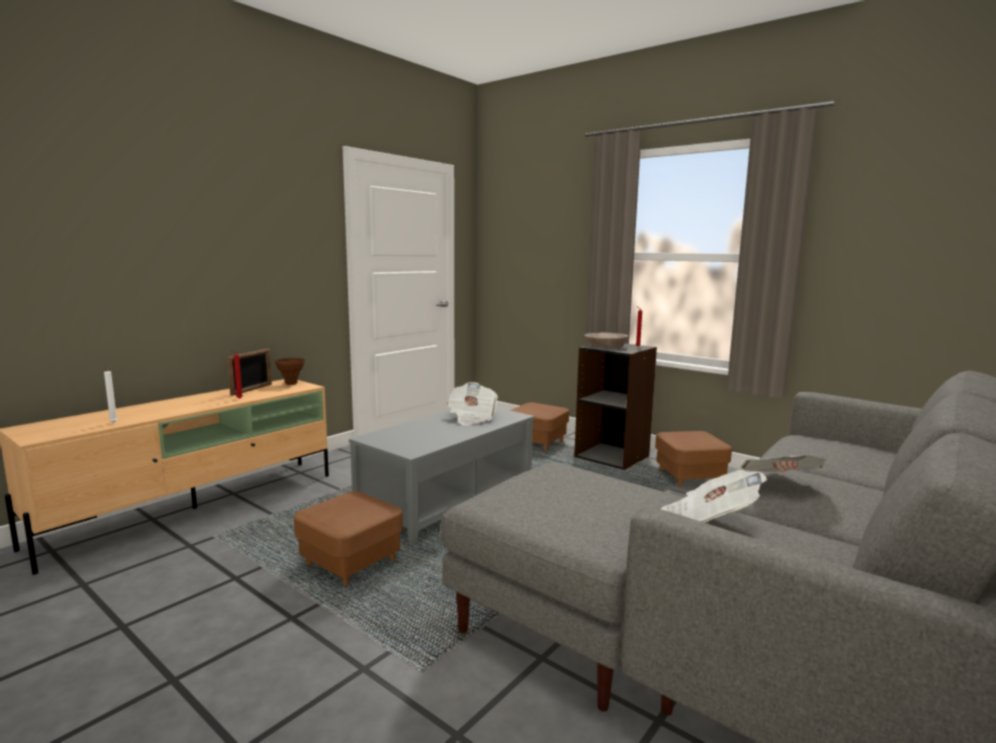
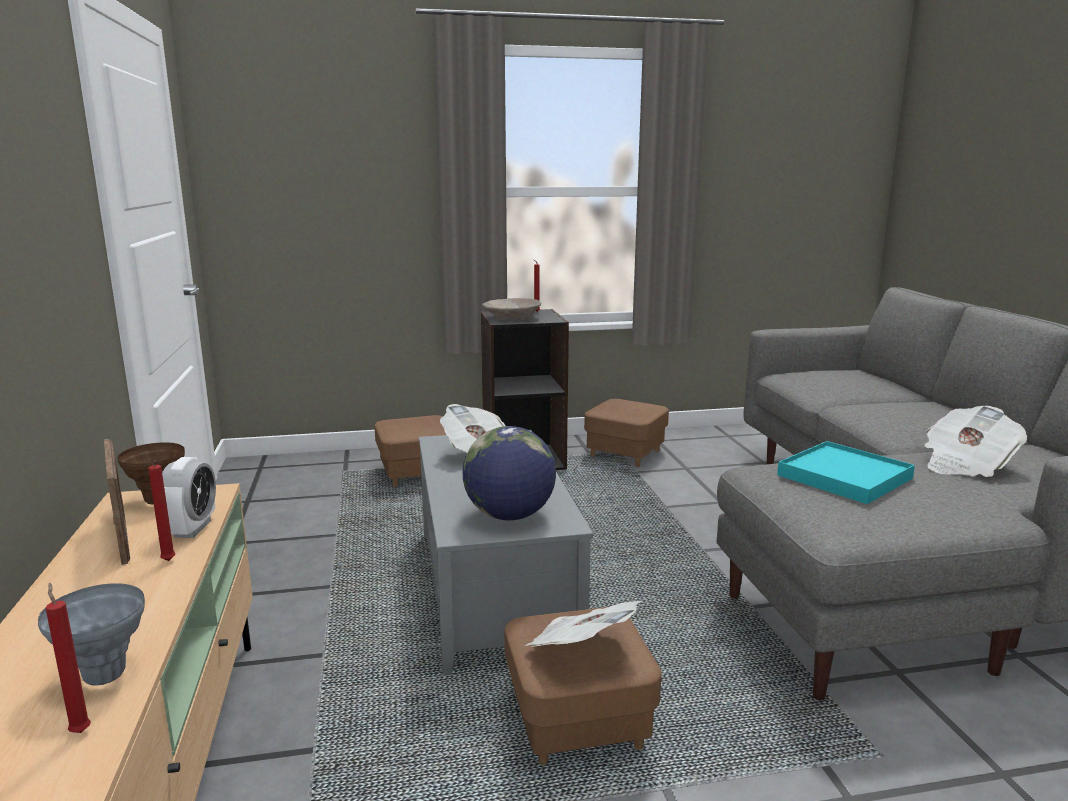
camera: 50 degrees left, 5 degrees up
white candle [104,365,118,423] -> red candle [46,583,91,733]
newspaper [741,456,826,472] -> newspaper moved to [525,601,641,647]
none -> grey vase [38,583,145,686]
none -> alarm clock [162,457,216,538]
none -> globe [463,426,556,520]
none -> turquoise tray [777,441,915,504]

